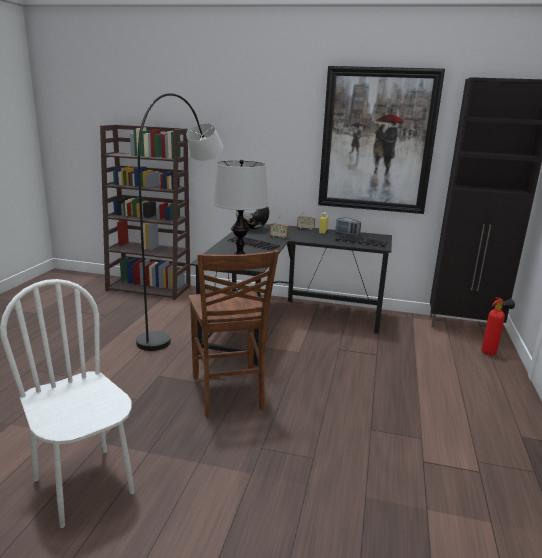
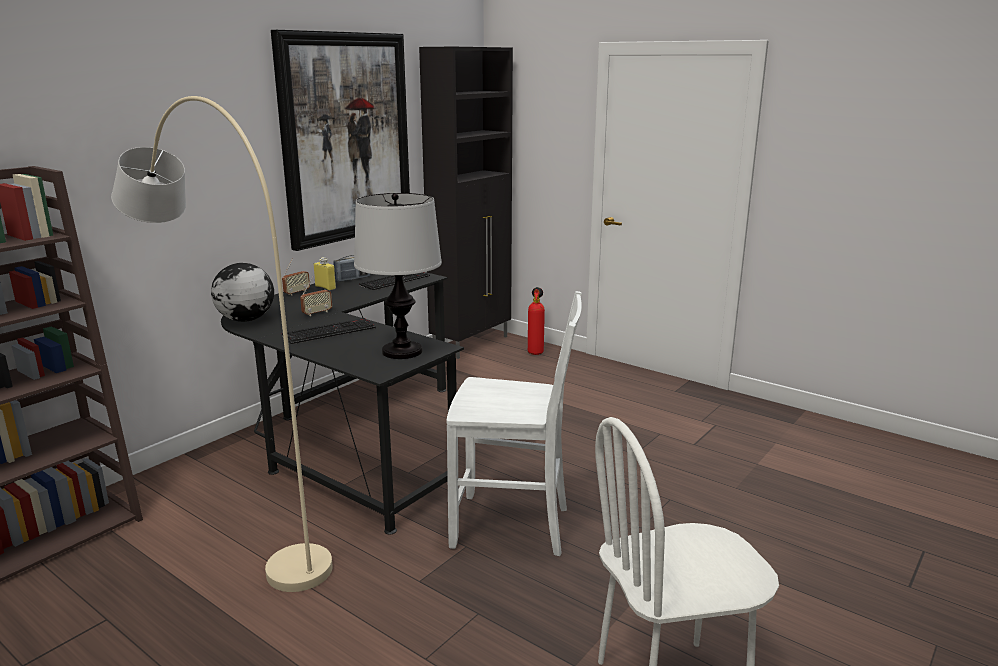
camera: 65 degrees left, 0 degrees up
black floor lamp [136,93,223,351] -> beige floor lamp [111,96,333,592]
brown chair [188,250,279,418] -> white chair [447,291,582,556]

